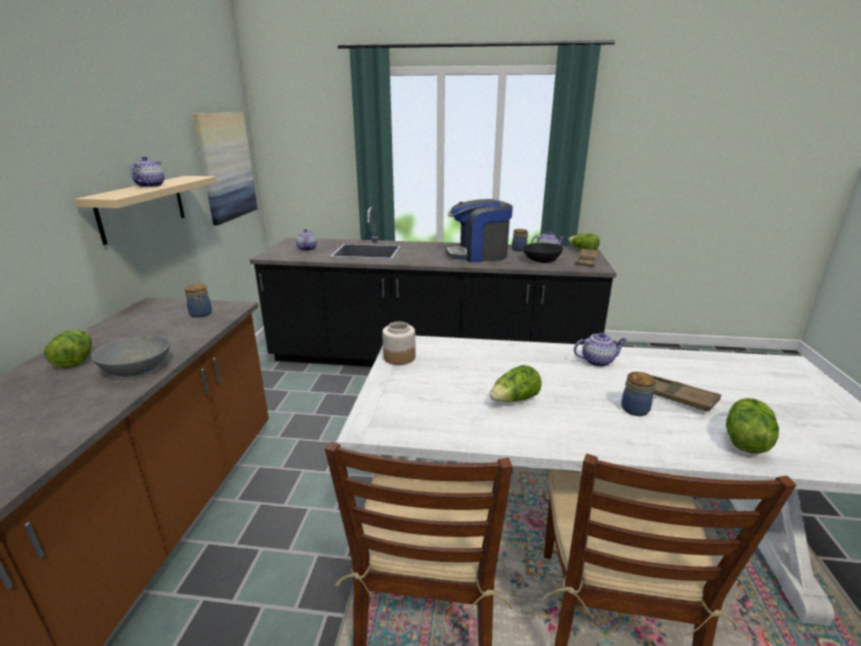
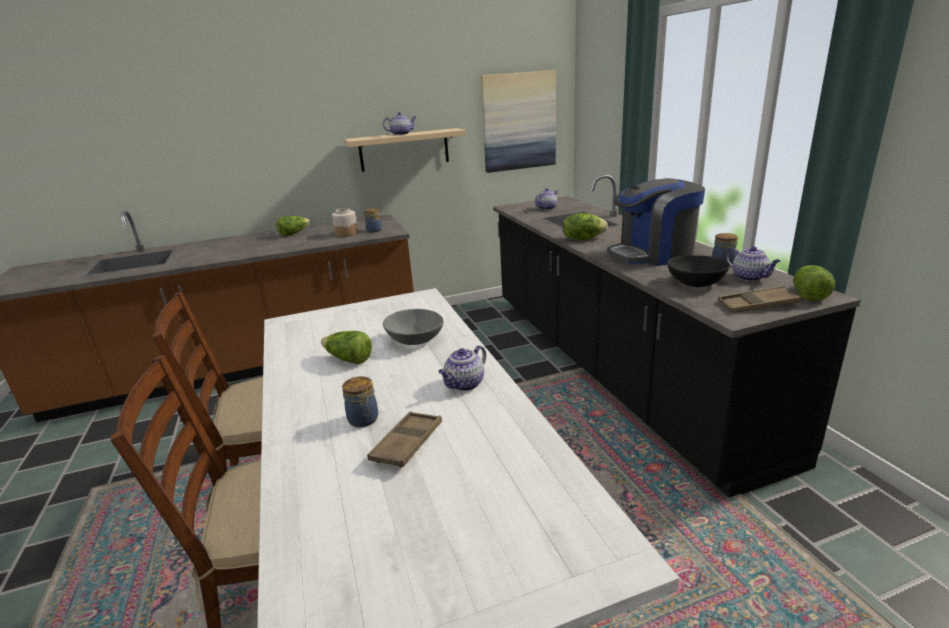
camera: 65 degrees right, 0 degrees up
grey bowl [91,335,170,377] -> grey bowl moved to [383,309,443,345]
jar [382,322,416,365] -> jar moved to [332,208,358,237]
coffee machine [445,199,513,262] -> coffee machine turned 75 degrees counterclockwise [607,178,705,266]
teapot [574,332,627,367] -> teapot turned 75 degrees clockwise [438,345,486,391]
lettuce [726,398,779,453] -> lettuce moved to [562,213,608,240]

